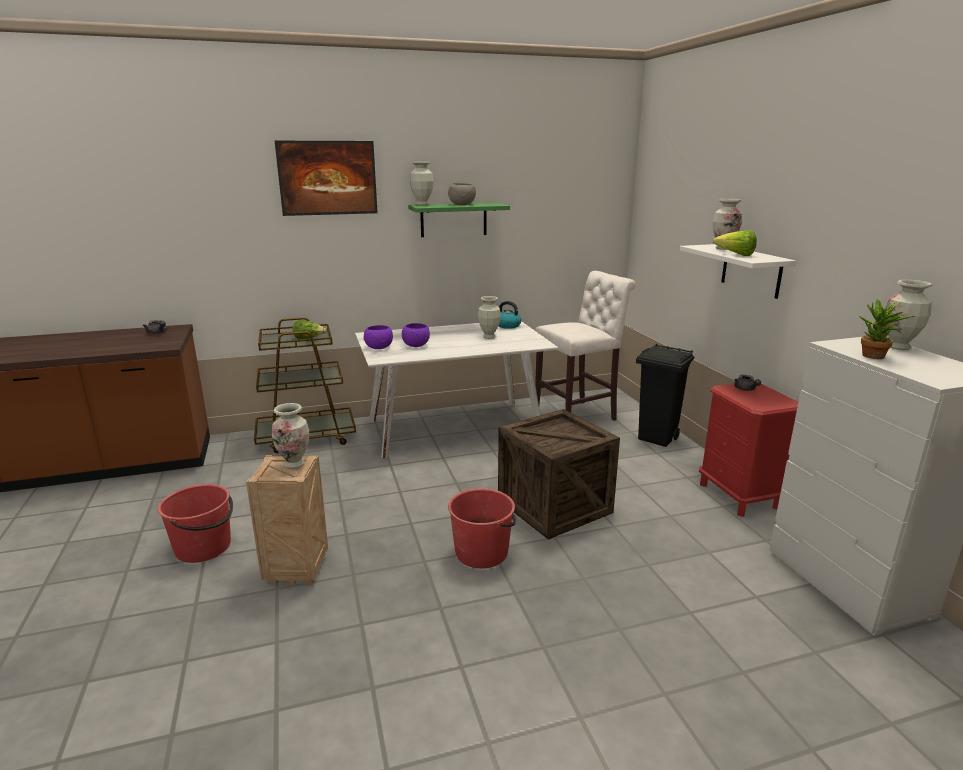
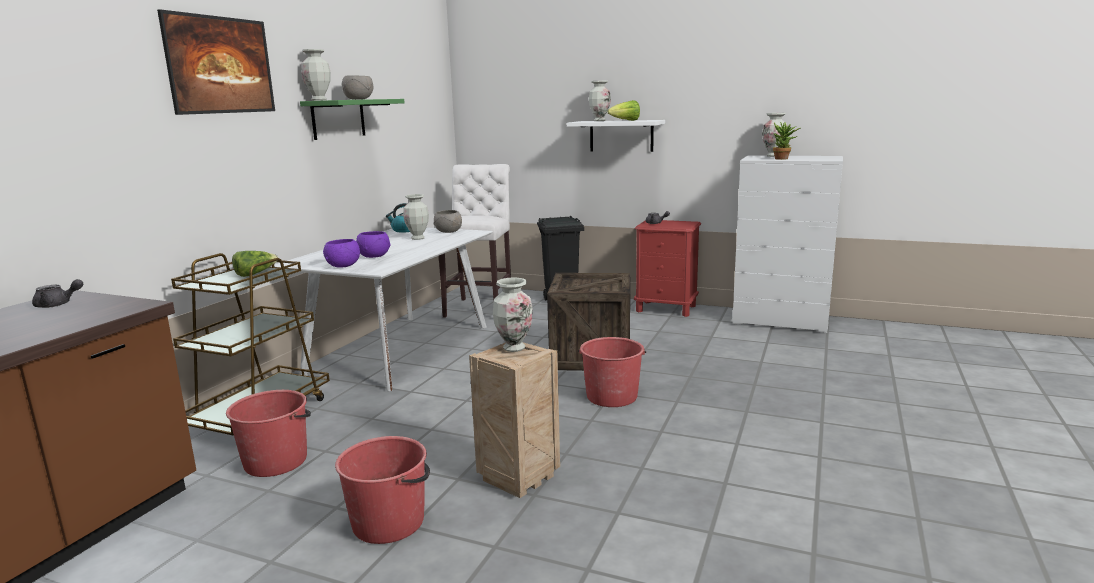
camera: 50 degrees left, 5 degrees down
none -> red bucket [226,390,311,477]
none -> grey bowl [433,210,462,233]

